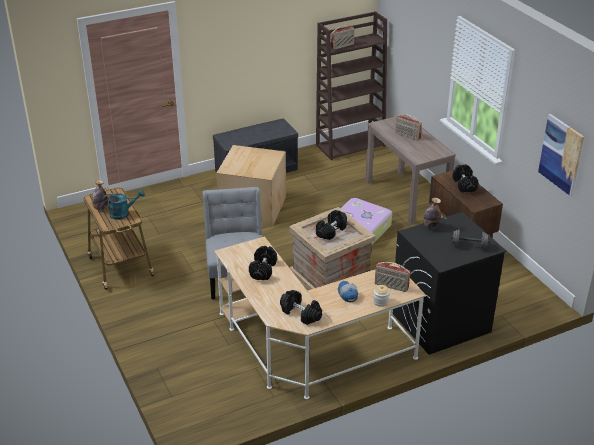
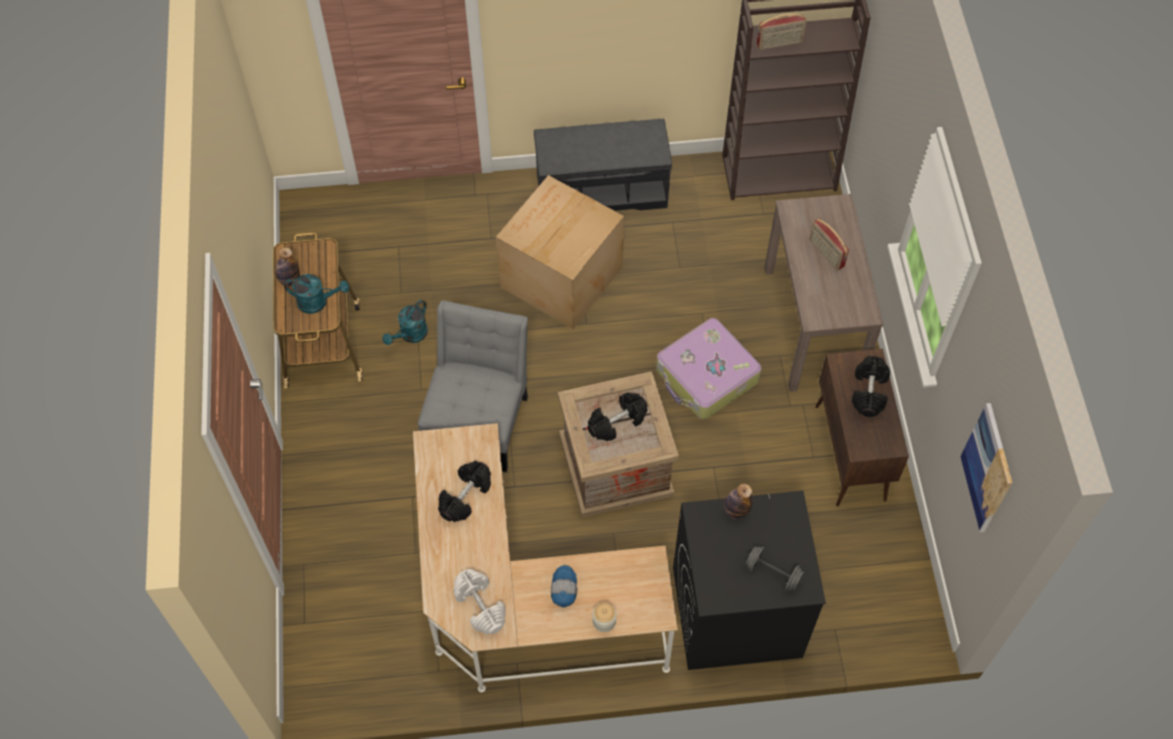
camera: 20 degrees right, 25 degrees up
black dumbbell [280,290,322,325] -> white dumbbell [453,569,505,634]
radio [375,262,410,292] -> none
none -> turquoise watering can [383,300,428,345]

